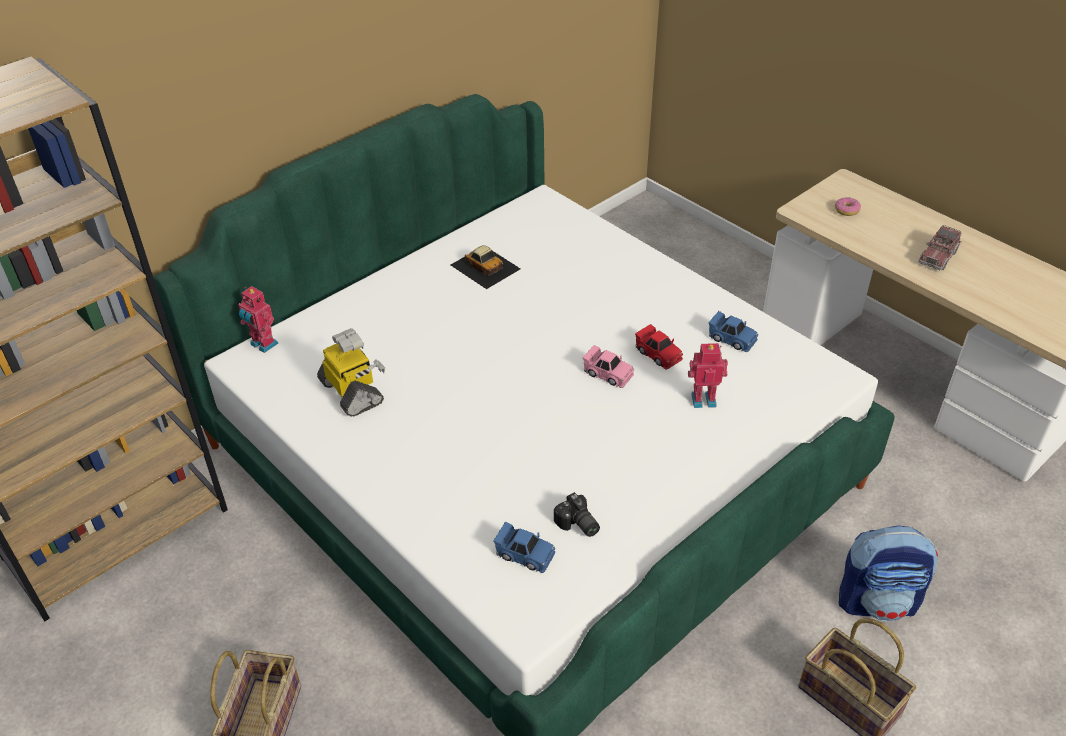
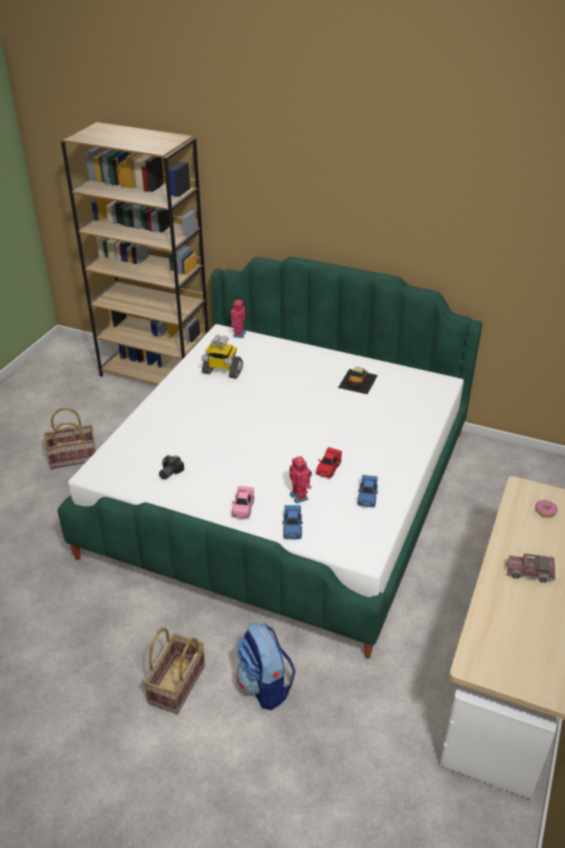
camera: 65 degrees right, 5 degrees down
toy robot [317,328,385,417] -> toy robot turned 75 degrees clockwise [201,335,243,379]
blue toy car [494,522,555,573] -> blue toy car moved to [282,505,303,539]
pink toy car [583,345,634,388] -> pink toy car moved to [232,486,254,519]

